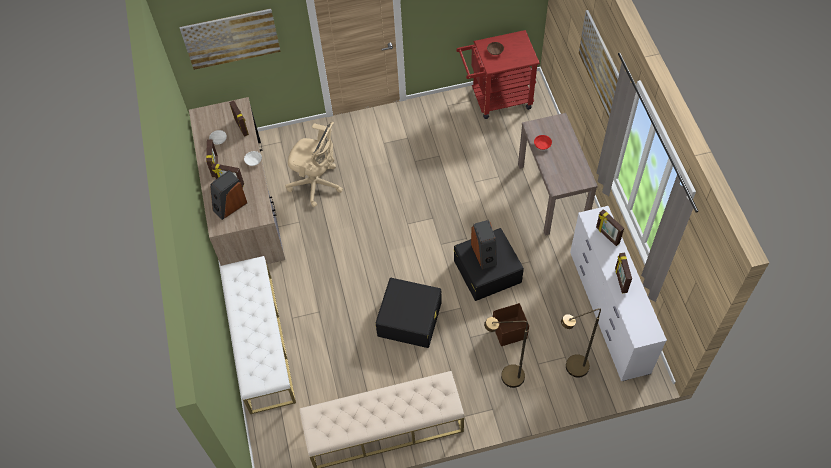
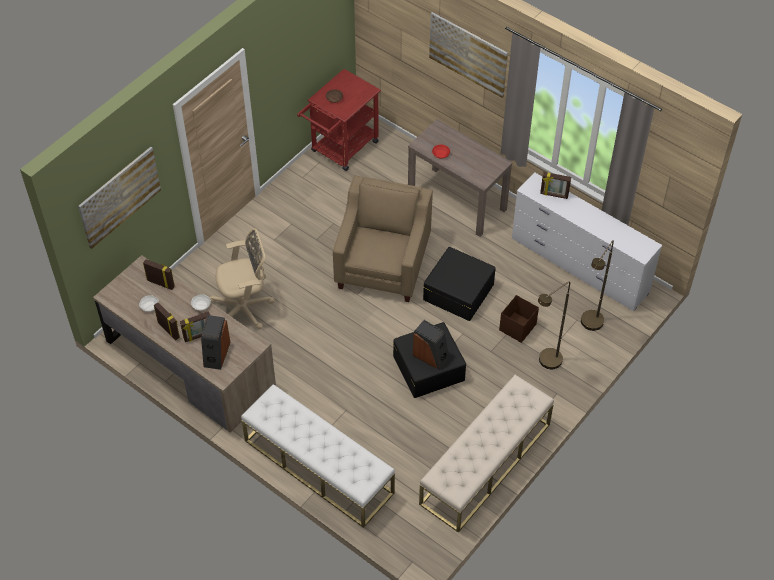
camera: 40 degrees left, 5 degrees down
speaker [471,220,497,269] -> speaker moved to [413,320,449,370]
picture frame [615,253,632,293] -> none
none -> beige armchair [333,175,433,302]

